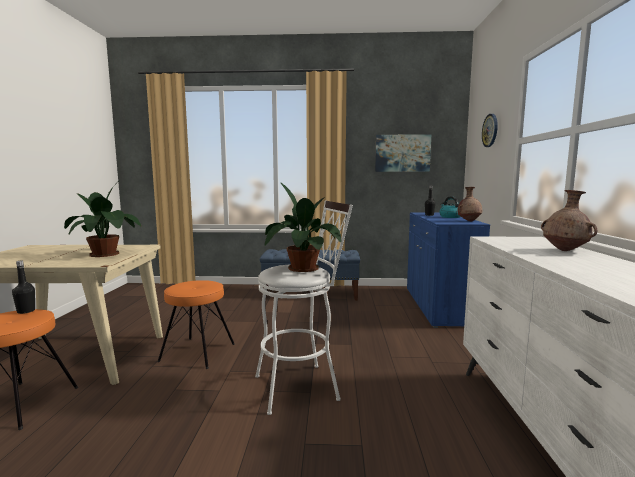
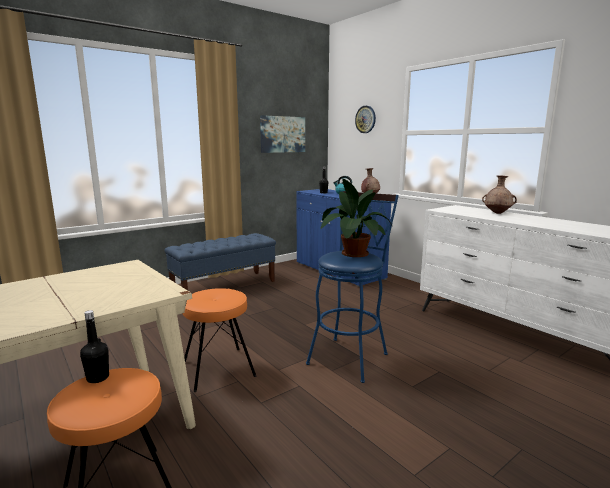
camera: 40 degrees left, 5 degrees up
potted plant [64,185,141,257] -> none
white stool [255,200,353,415] -> blue stool [306,191,399,383]

